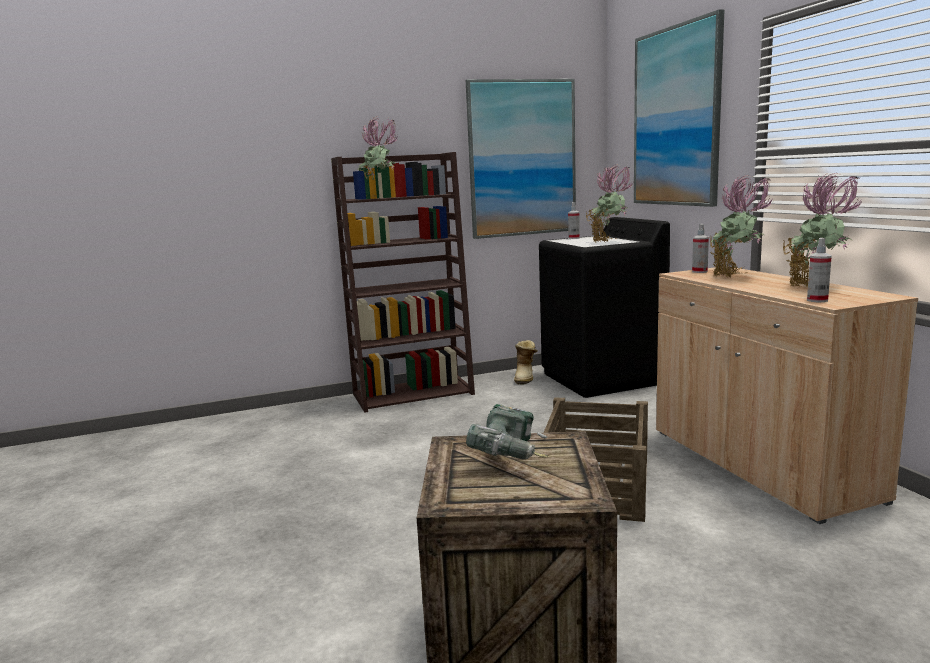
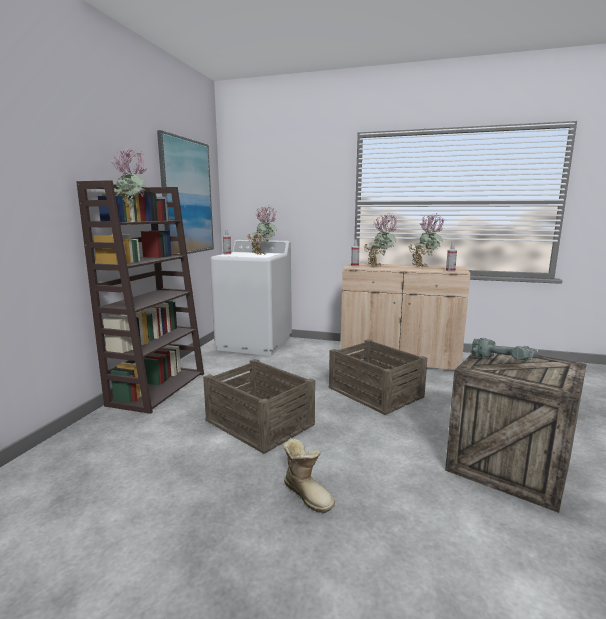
camera: 55 degrees left, 0 degrees up
boot [514,340,538,385] -> boot moved to [283,439,335,514]
black washing machine [539,217,670,398] -> white washing machine [210,240,292,356]
picture [634,9,724,207] -> none
none -> crate [203,359,315,454]

